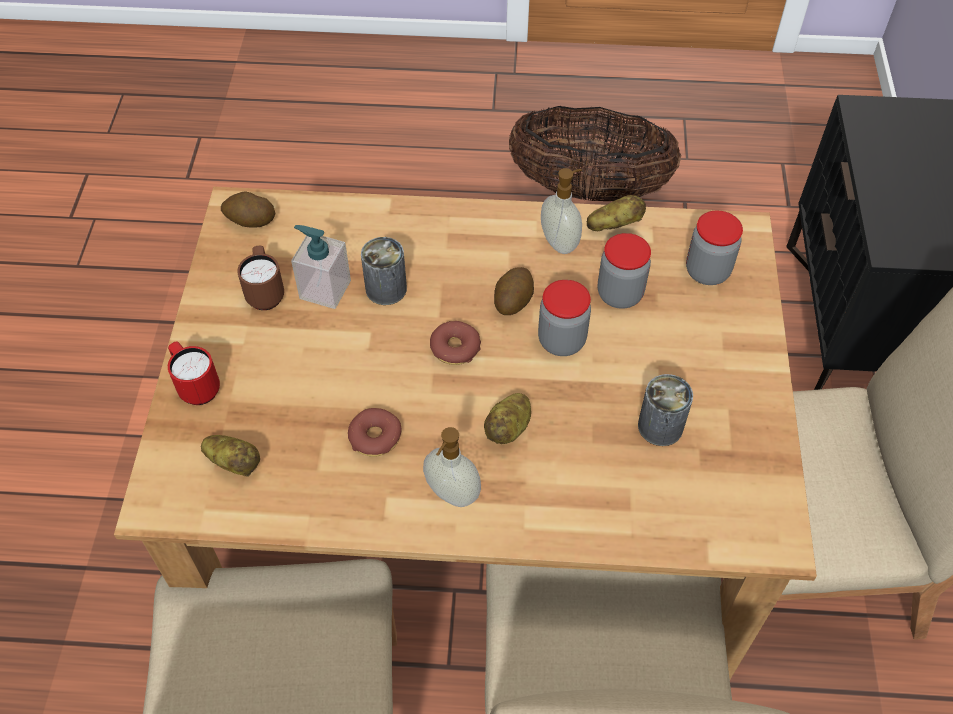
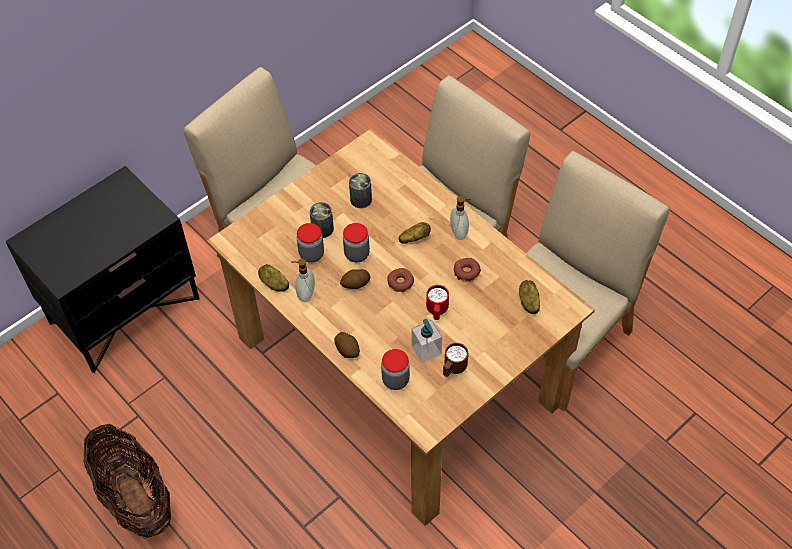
camera: 135 degrees left, 0 degrees up
red mug [168,341,220,405] -> red mug moved to [426,285,449,320]
potato [221,191,275,228] -> potato moved to [334,332,360,358]
can [361,237,407,305] -> can moved to [310,202,334,238]
jar [686,210,743,285] -> jar moved to [381,349,410,390]

